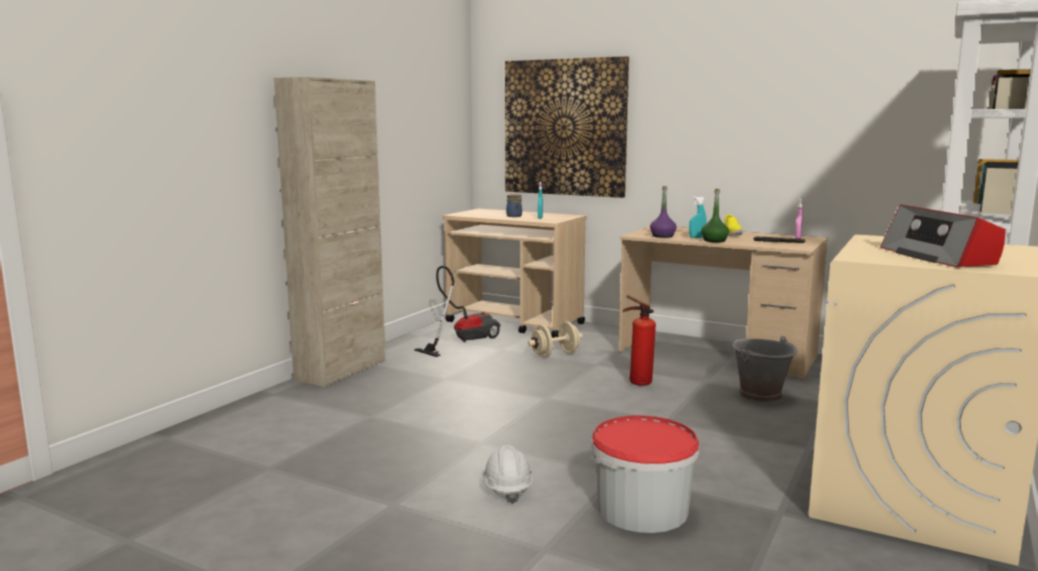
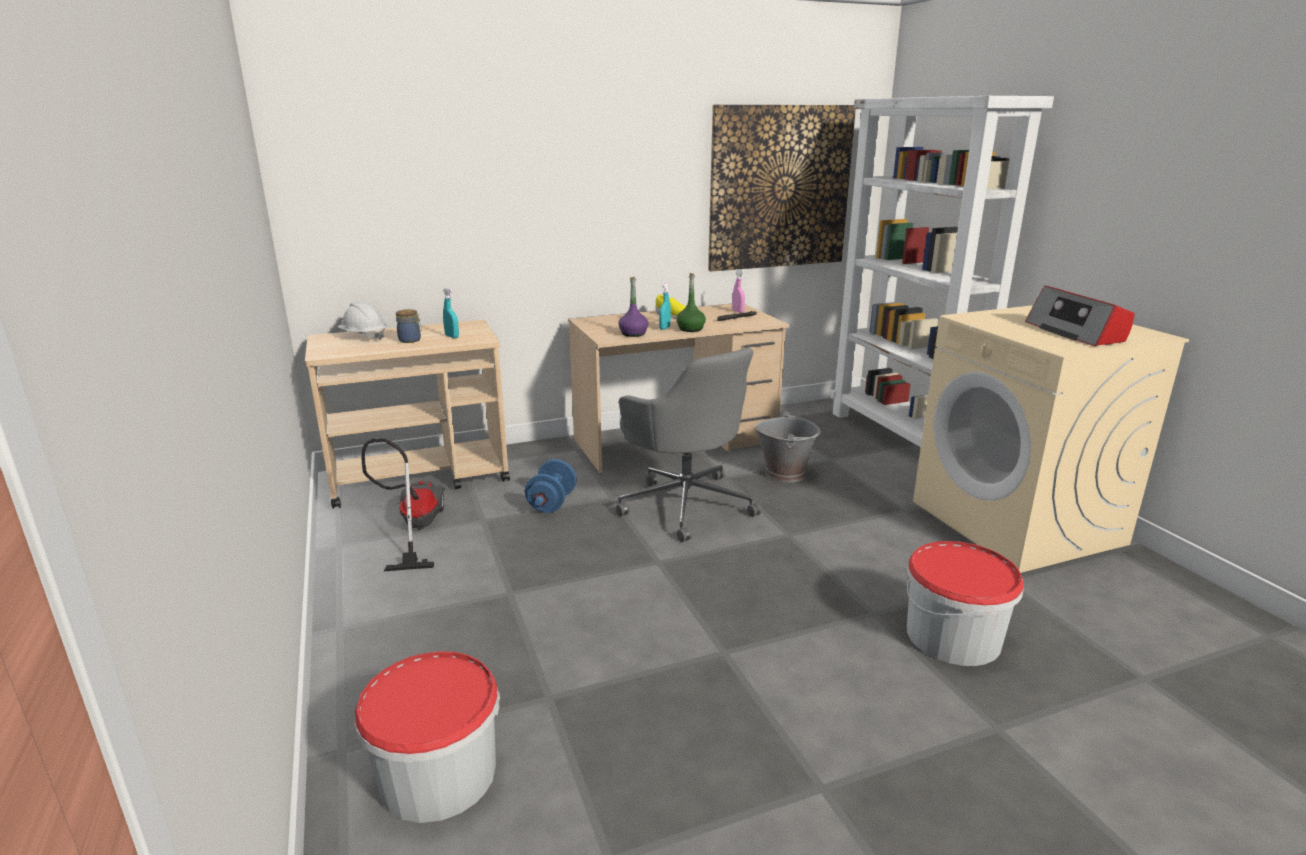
camera: 50 degrees left, 10 degrees up
beige cabinet [274,77,386,387] -> none
white hard hat [482,445,533,504] -> white hard hat moved to [338,301,387,340]
picture [505,56,629,198] -> picture moved to [708,105,856,271]
beige dumbbell [528,321,583,358] -> blue dumbbell [525,459,577,513]
fire extinguisher [622,295,656,386] -> grey office chair [616,347,762,542]
radio [880,205,1006,268] -> radio turned 45 degrees clockwise [1025,285,1135,346]
none -> bucket [355,651,500,823]

